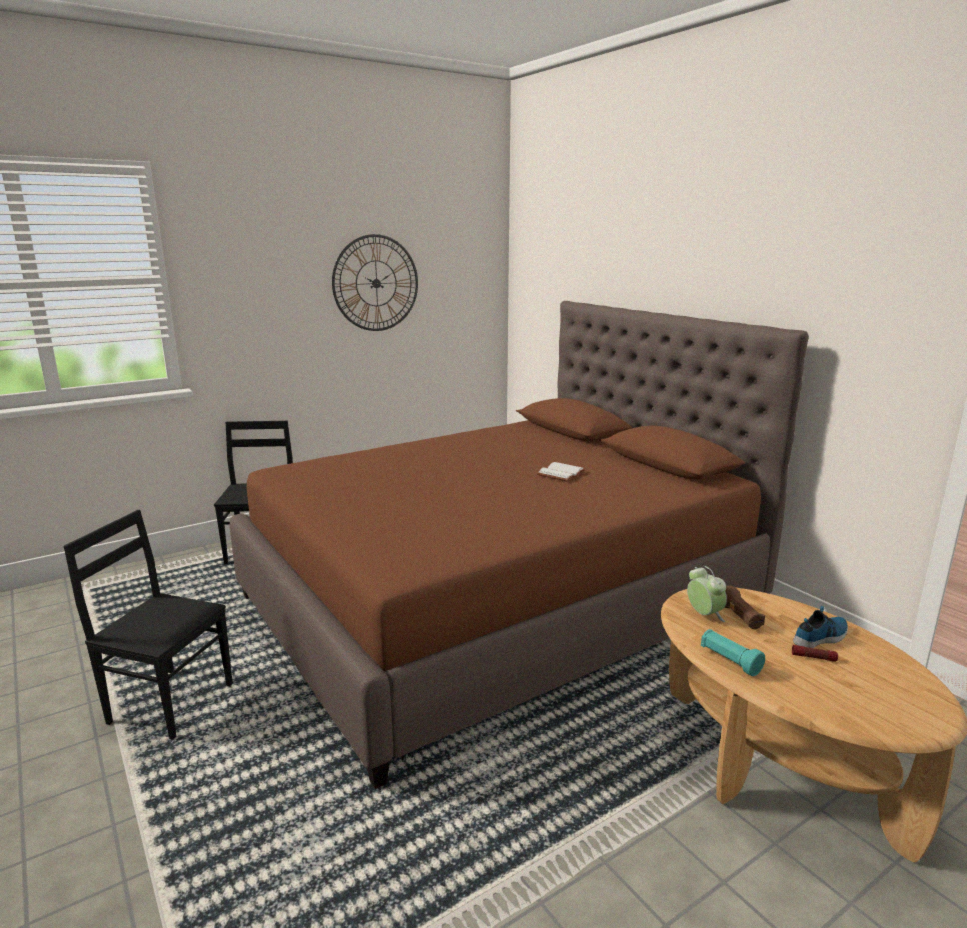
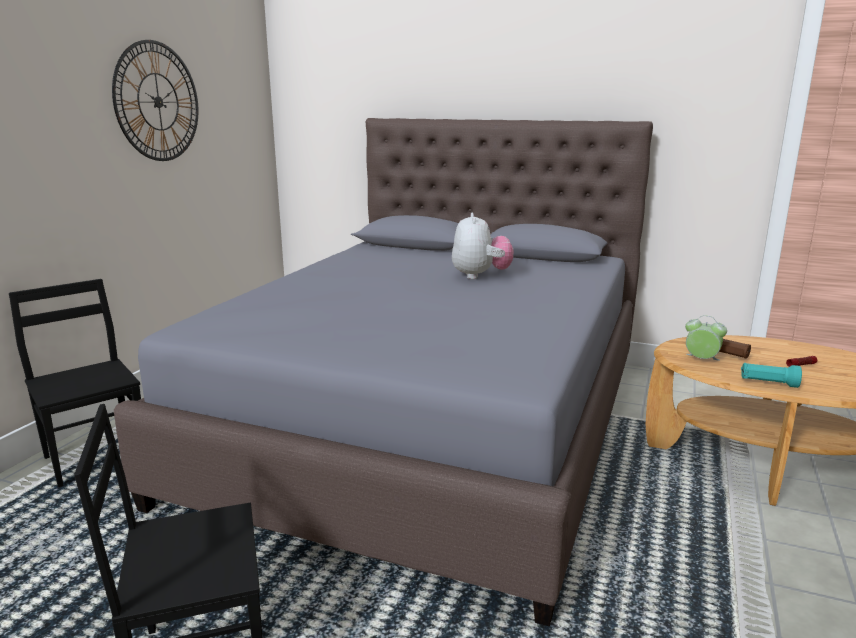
camera: 35 degrees left, 0 degrees up
brown bed [230,301,808,789] -> grey bed [114,118,653,627]
white book [537,462,585,481] -> plush toy [452,212,513,279]
shoe [793,606,848,648] -> none

